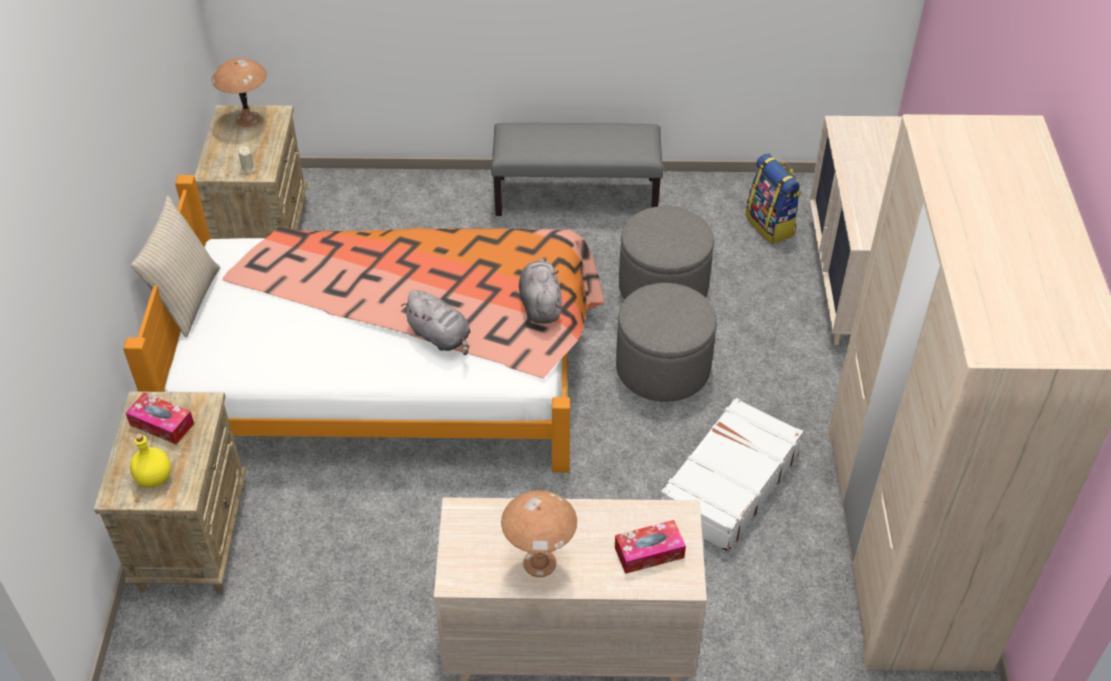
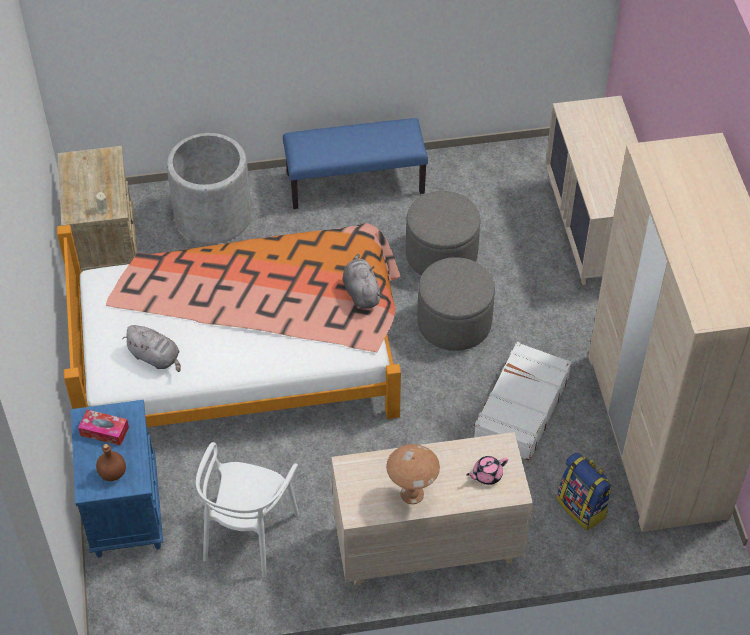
camera: 10 degrees left, 5 degrees up
beige nightstand [94,391,247,593] -> blue nightstand [71,400,163,557]
yellow bottle [130,433,171,487] -> brown bottle [96,444,126,481]
beige pillow [131,196,220,337] -> none
brown table lamp [211,58,267,127] -> none
grey plush toy [401,290,471,355] -> grey plush toy moved to [122,325,181,372]
grey bench [491,123,663,216] -> blue bench [283,118,428,209]
tissue box [615,520,686,574] -> pink teapot [466,456,508,485]
backpack [745,154,801,244] -> backpack moved to [557,452,612,530]
none -> grey planter [167,133,252,244]
none -> white chair [196,442,299,577]

